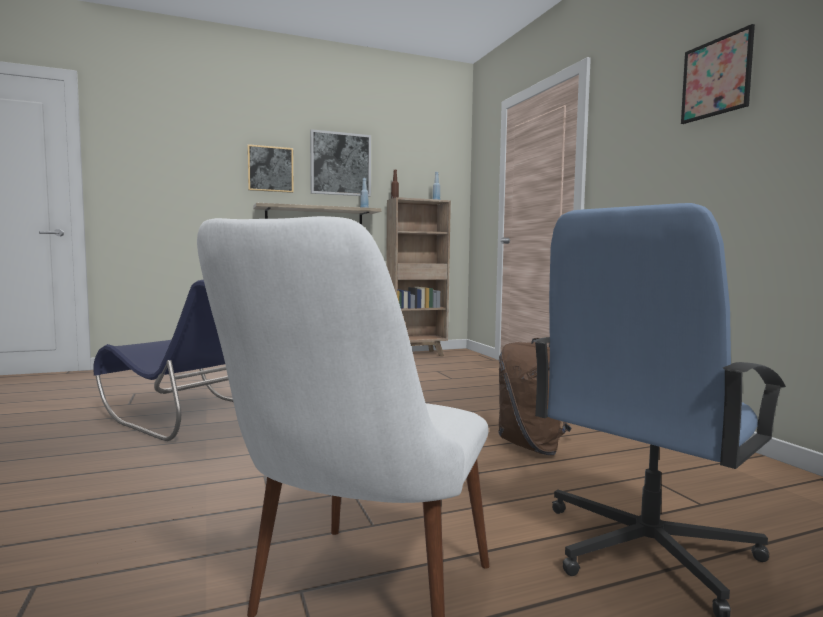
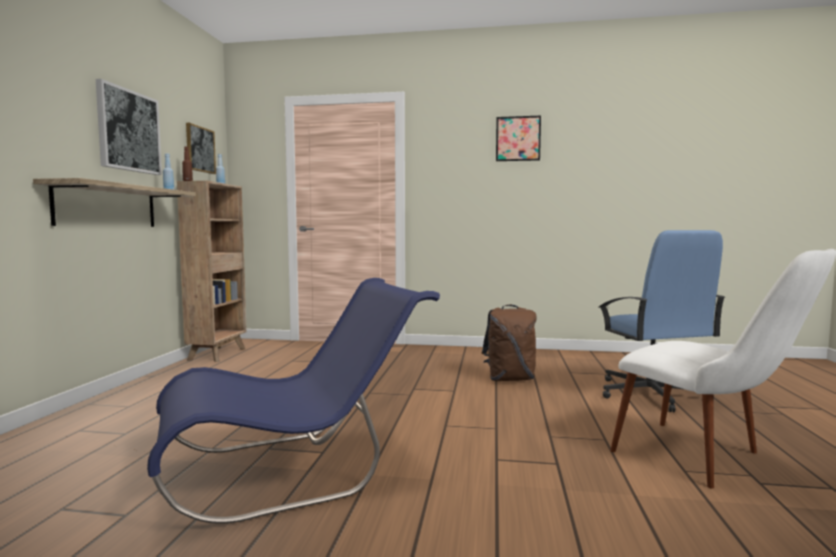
camera: 60 degrees left, 0 degrees up
picture [247,144,294,193] -> picture moved to [186,123,216,174]

